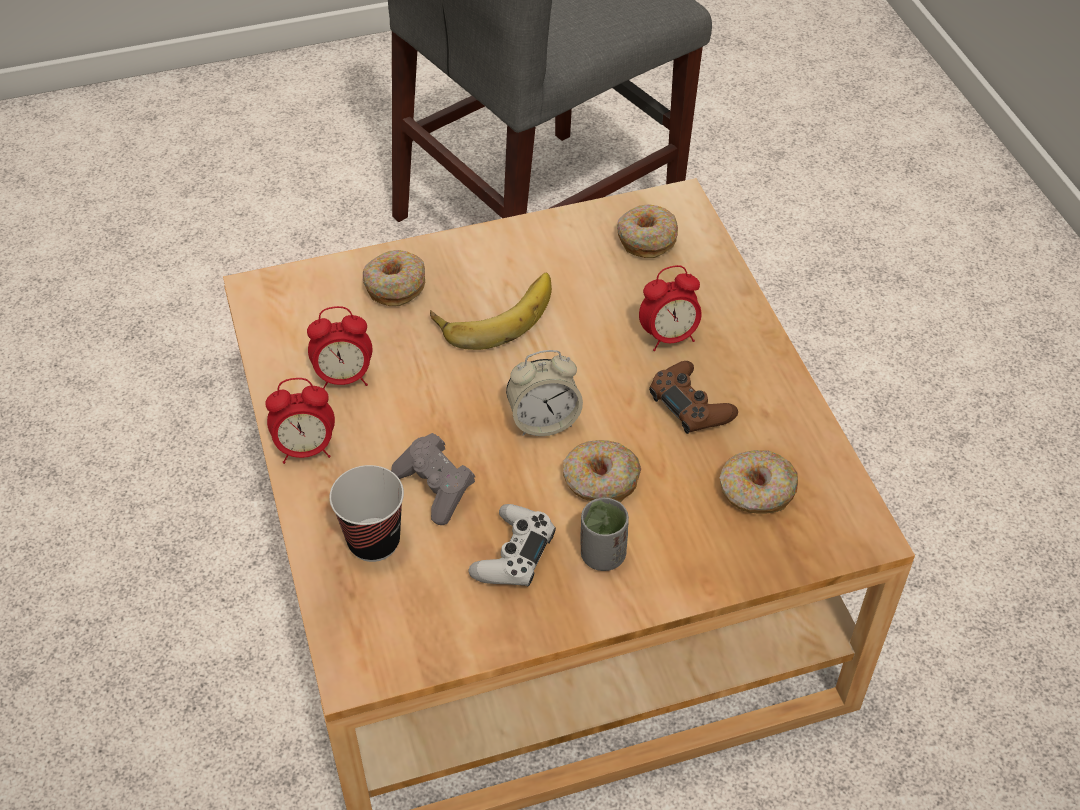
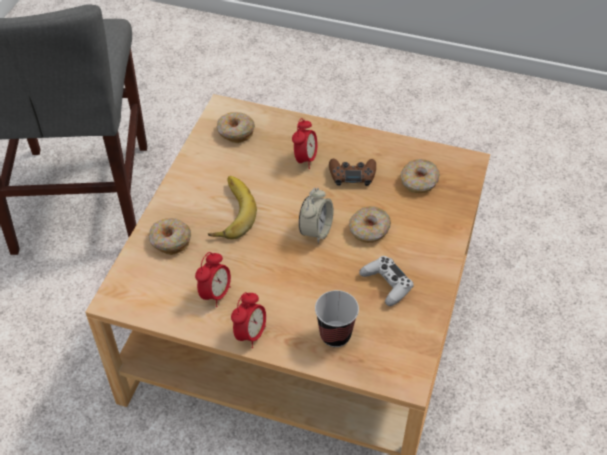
camera: 55 degrees left, 0 degrees up
grey game controller [391,433,475,525] -> none
grey cup [581,498,629,571] -> none

